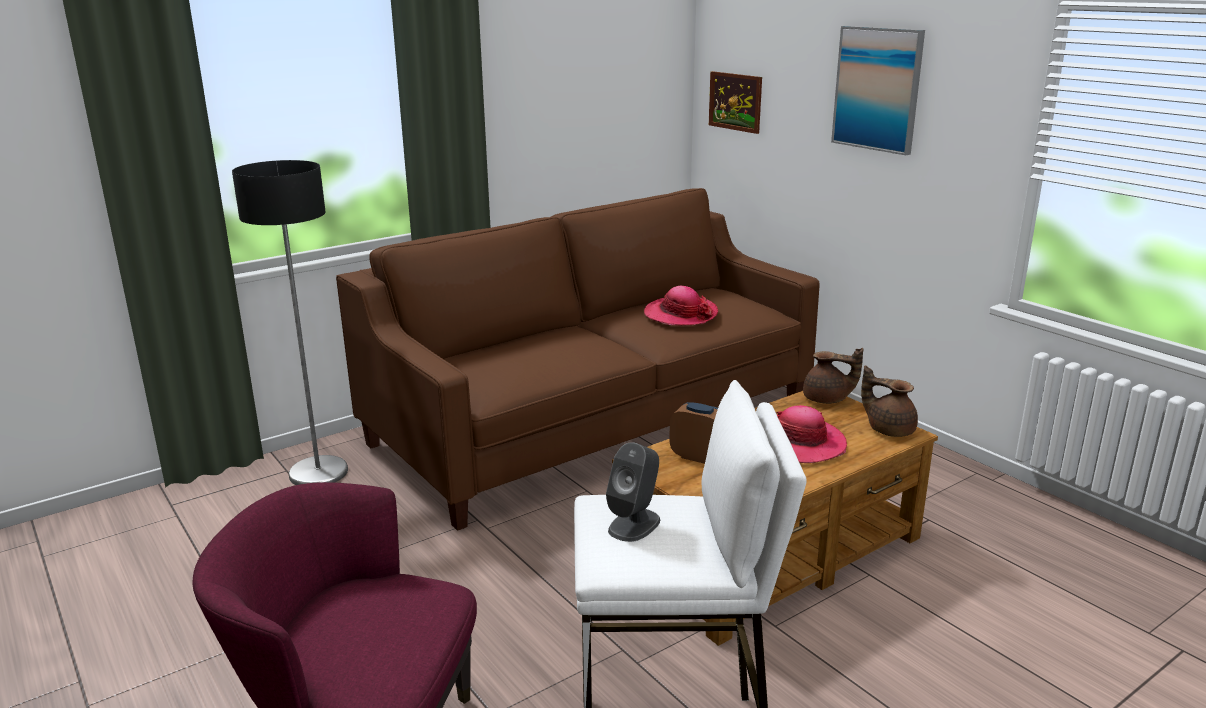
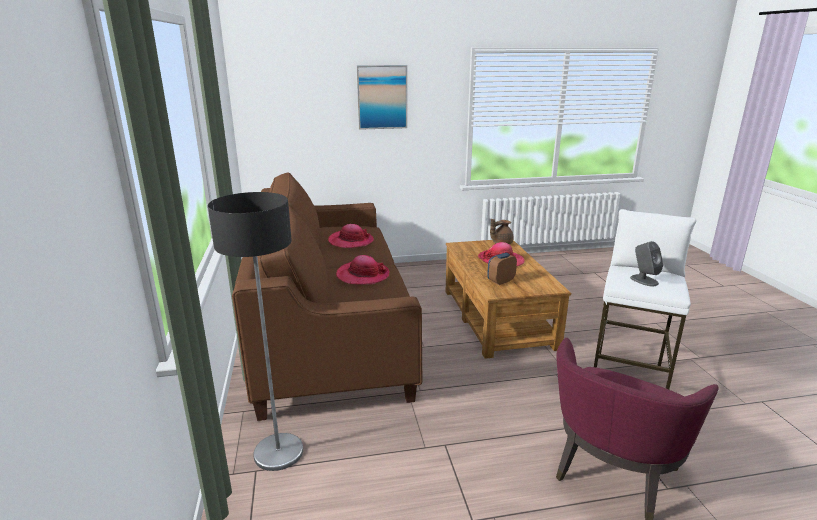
camera: 65 degrees left, 0 degrees up
picture [709,71,762,134] -> none
brown teapot [803,348,863,404] -> none
none -> hat [336,255,390,285]

